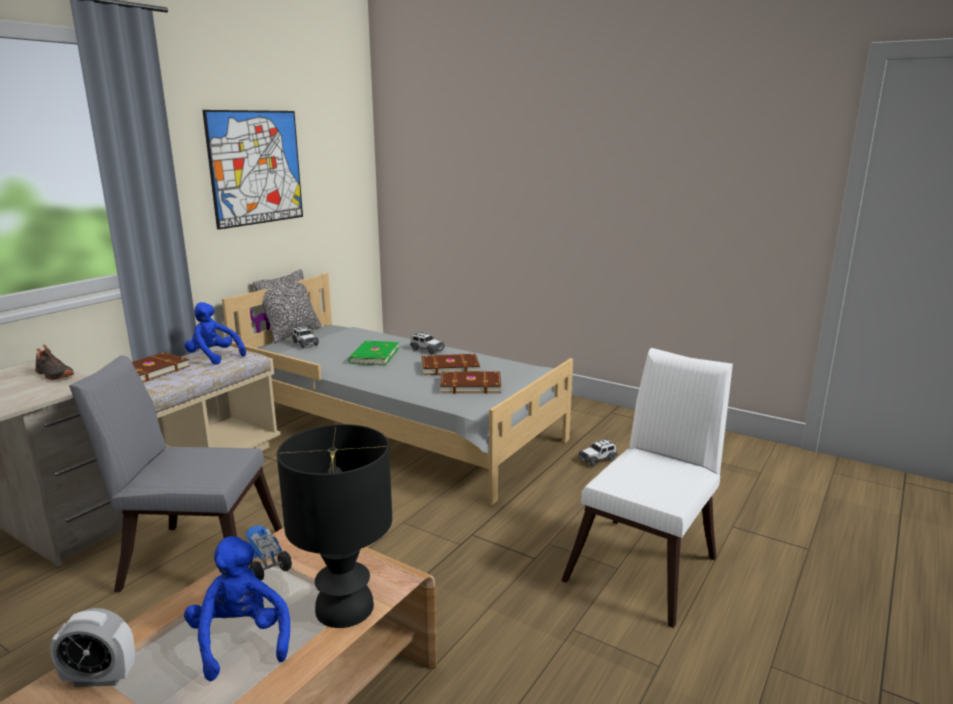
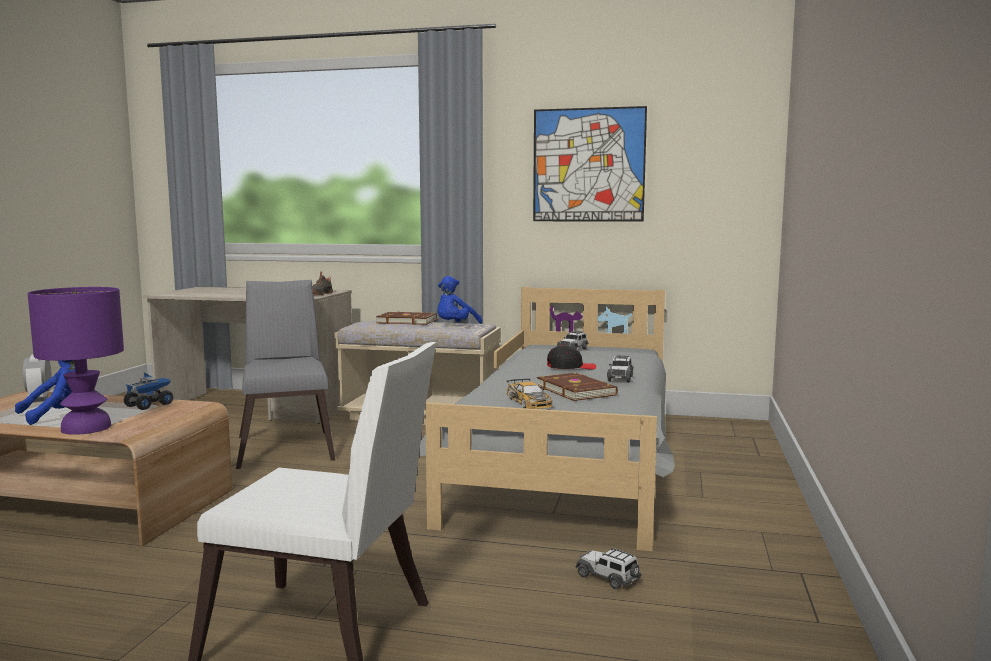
camera: 70 degrees right, 10 degrees down
blue plush toy [184,302,246,365] -> blue plush toy turned 150 degrees counterclockwise [438,276,482,324]
pillow [253,269,321,344] -> none
black table lamp [277,424,392,628] -> purple table lamp [28,287,124,435]
green book [348,341,399,366] -> black cap [547,345,596,370]
brown book [440,371,501,394] -> toy car [507,379,553,409]

